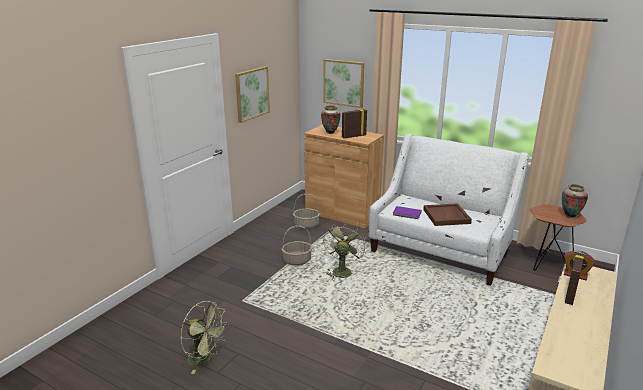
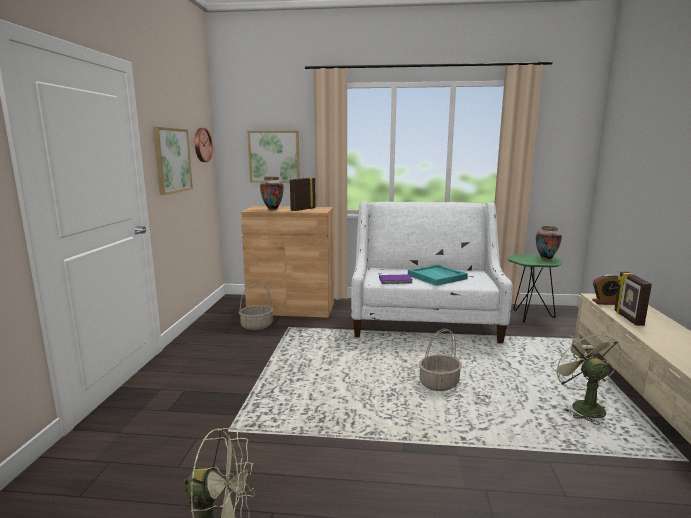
camera: 25 degrees left, 10 degrees down
basket [282,225,312,266] -> basket moved to [419,329,462,391]
green fan [323,223,366,280] -> green fan moved to [551,329,621,425]
brown tray [423,203,472,226] -> turquoise tray [408,265,468,286]
brown side table [530,204,587,271] -> green side table [507,254,564,323]
none -> wall clock [195,128,212,162]

